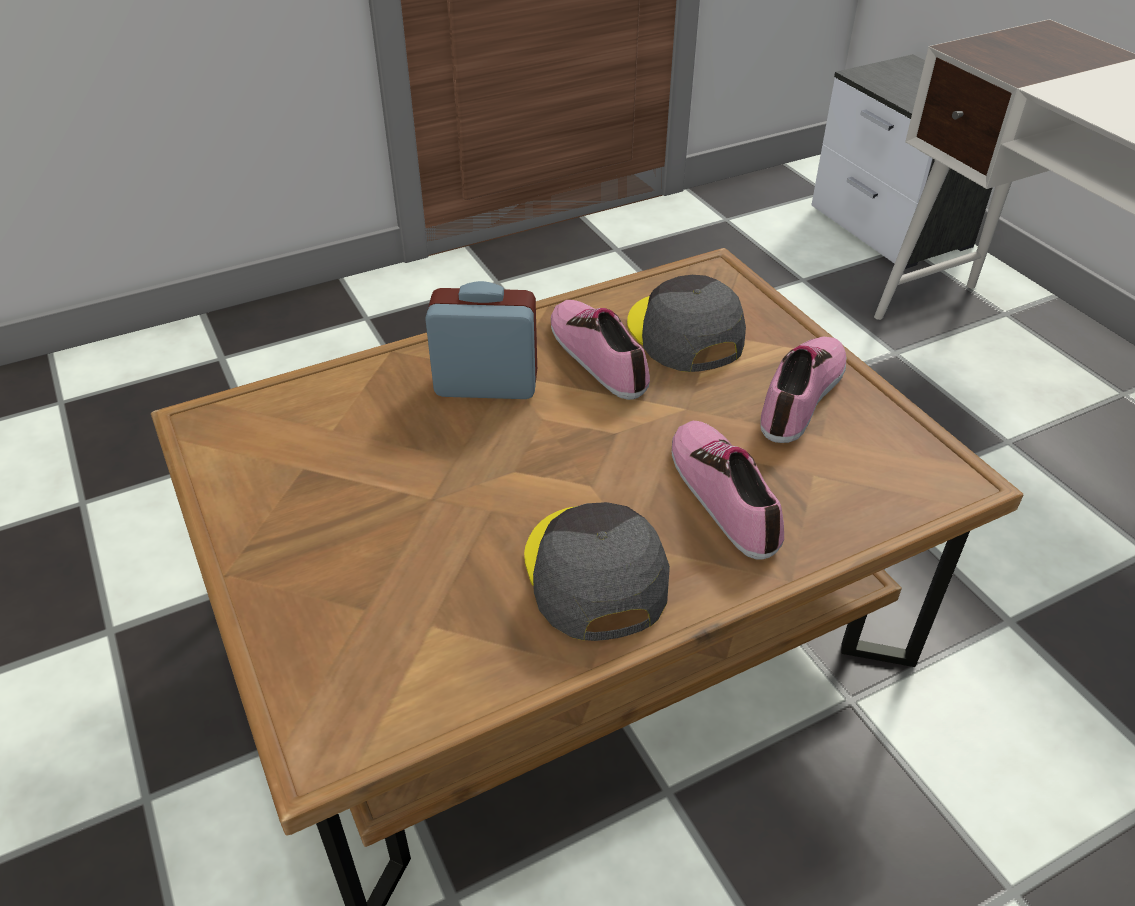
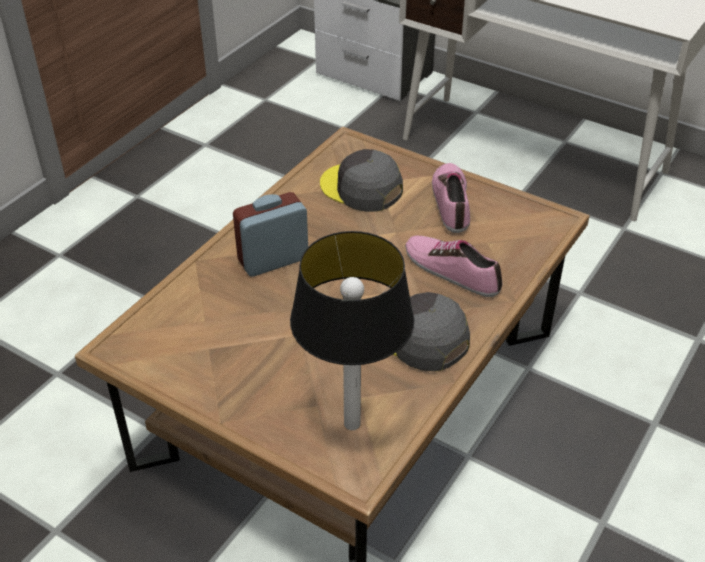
camera: 30 degrees left, 0 degrees up
shoe [551,300,650,400] -> none
none -> table lamp [290,231,414,430]

